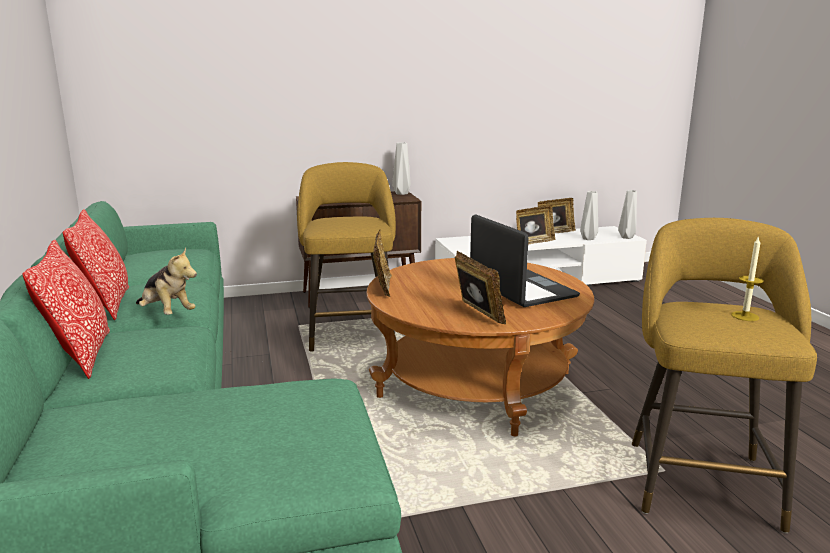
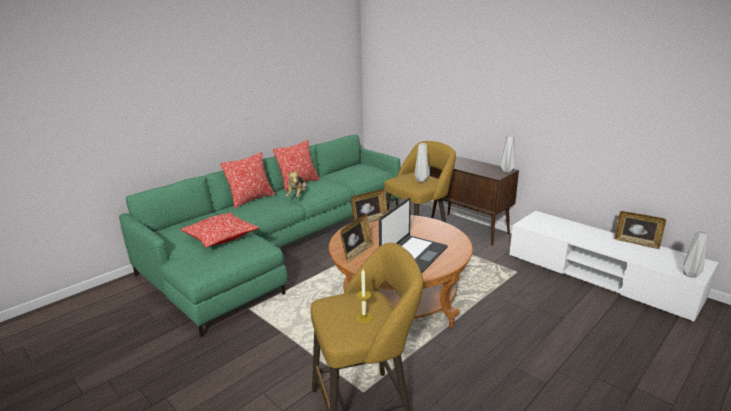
camera: 60 degrees right, 5 degrees up
picture frame [516,205,556,244] -> none
grey vase [580,191,598,240] -> grey vase moved to [415,143,429,182]
none -> pillow [181,212,259,248]

